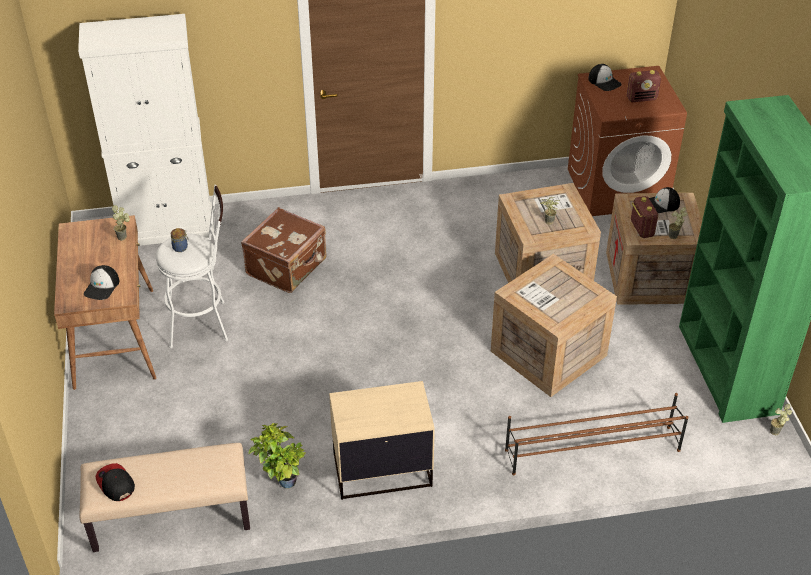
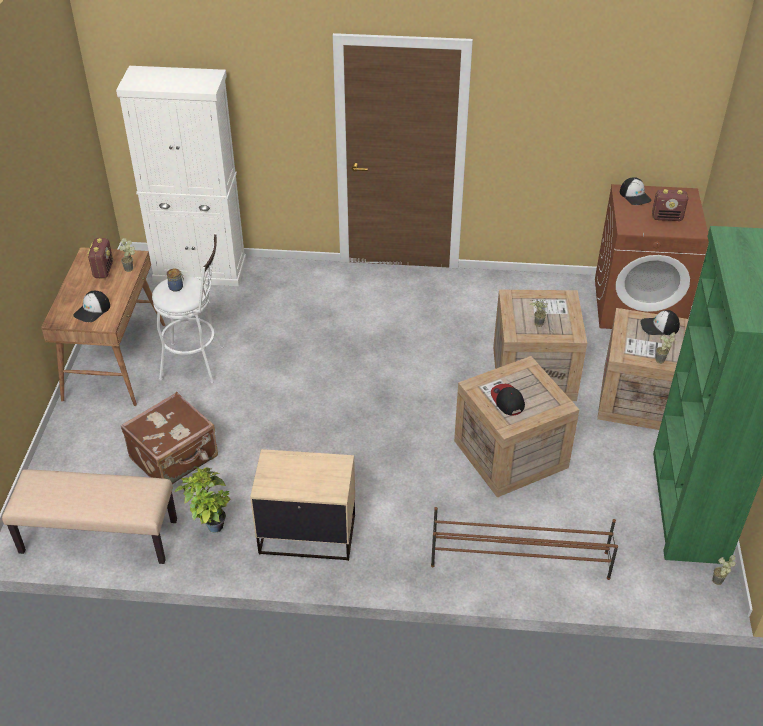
camera: 15 degrees right, 0 degrees up
cap [95,463,135,501] -> cap moved to [491,384,525,416]
brown suitcase [241,207,326,293] -> brown suitcase moved to [120,392,218,484]
radio [631,196,658,238] -> radio moved to [87,238,113,278]

